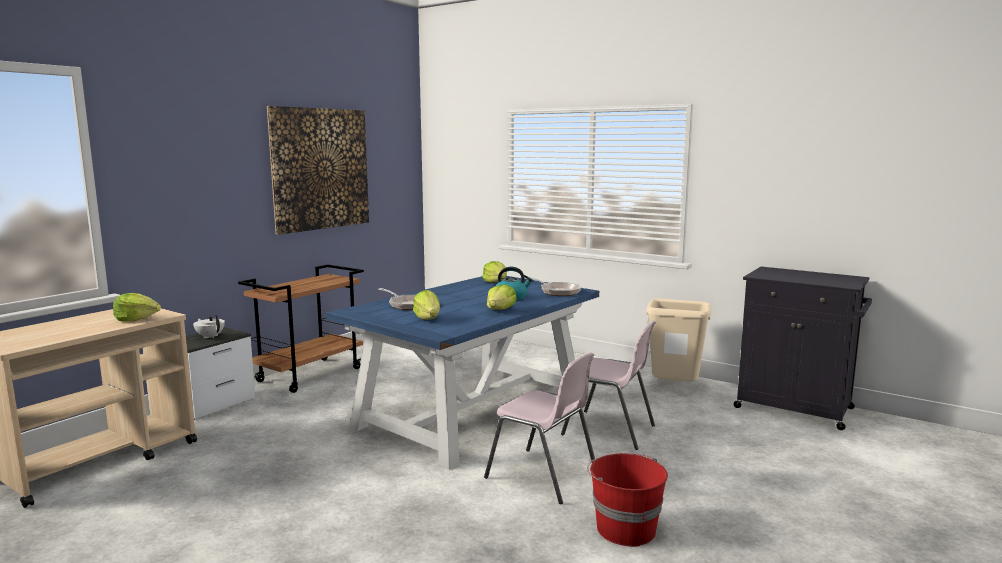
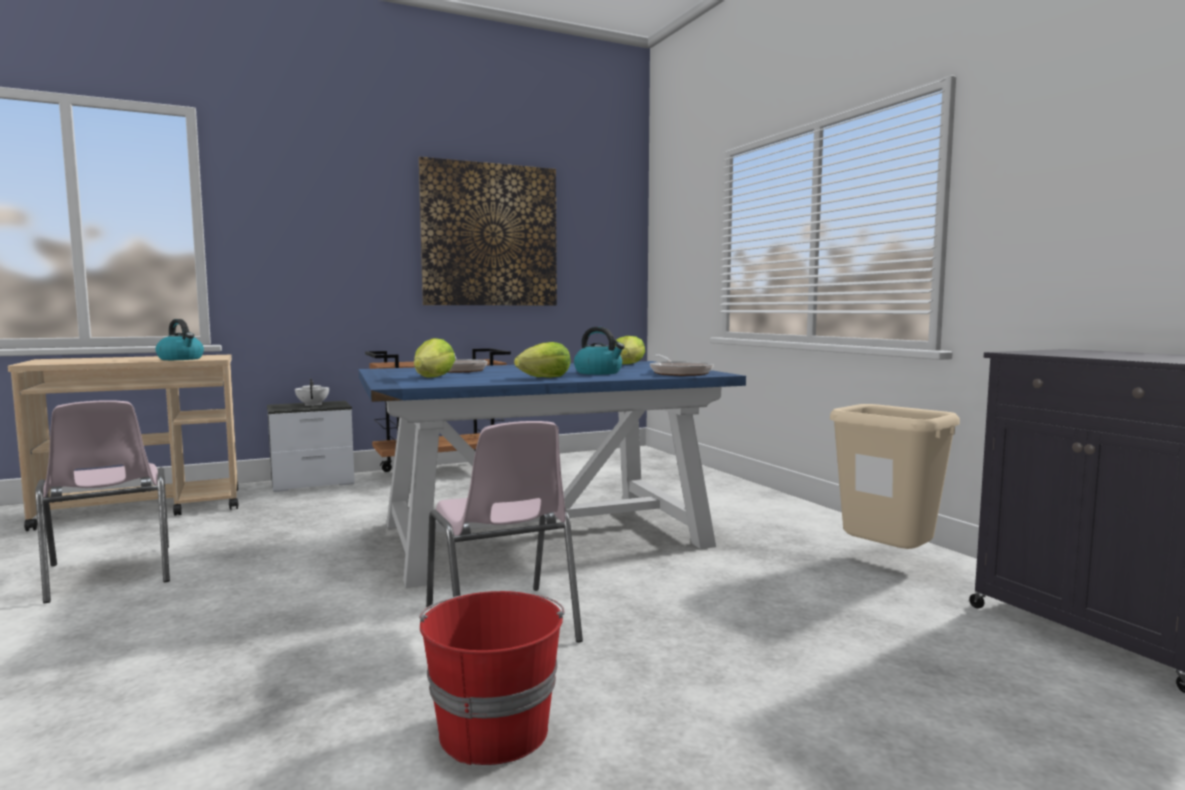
camera: 30 degrees right, 5 degrees down
lettuce [113,293,161,321] -> kettle [155,319,204,360]
pink chair [561,321,656,450] -> pink chair moved to [35,400,170,603]

